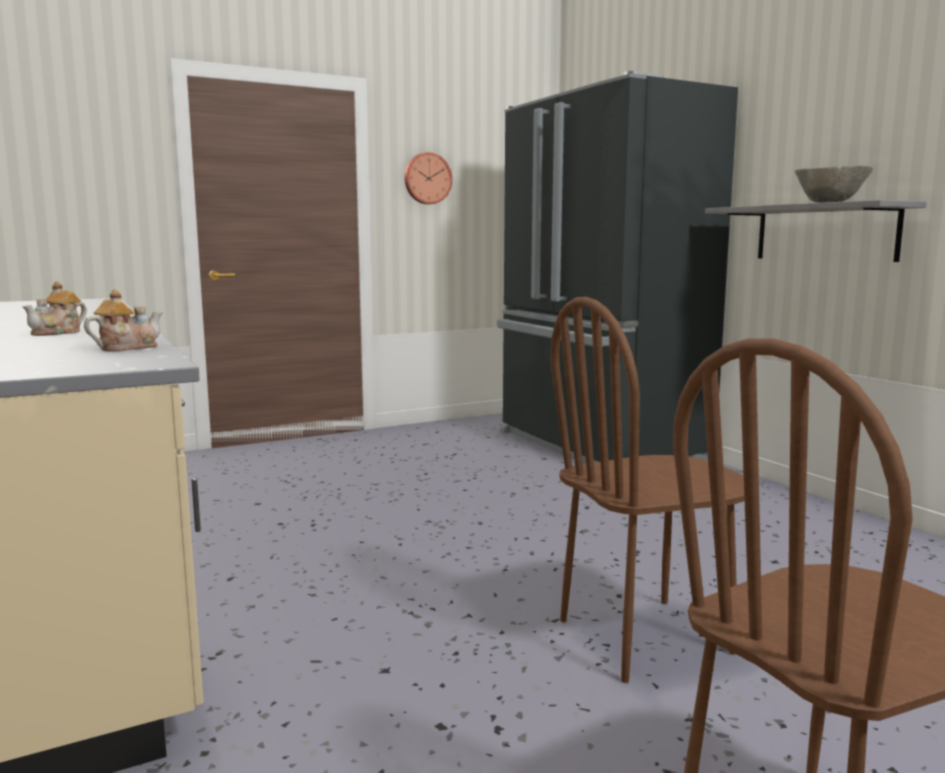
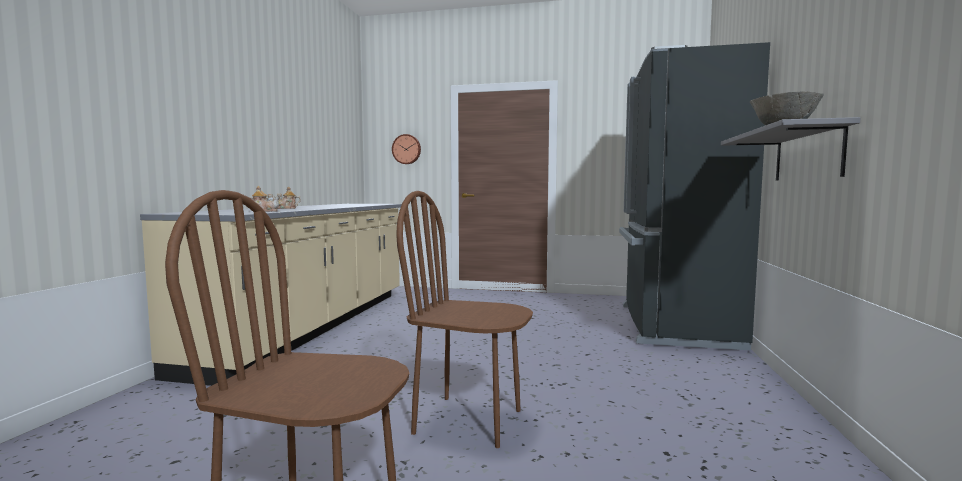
camera: 40 degrees right, 5 degrees down
wall clock [404,152,452,204] -> wall clock moved to [392,134,421,164]

